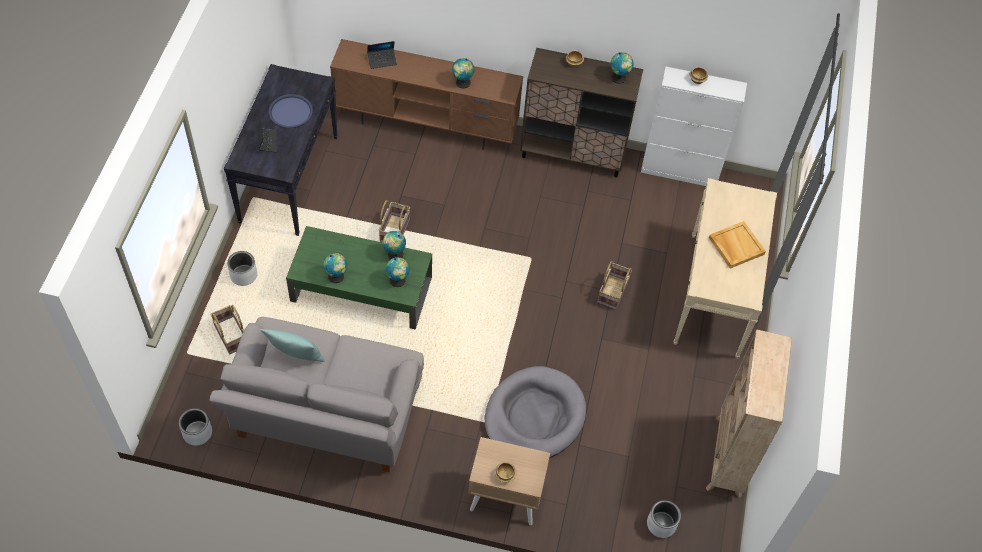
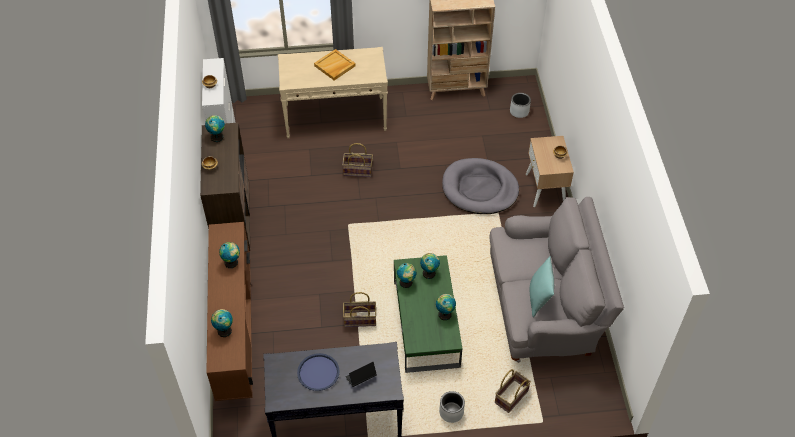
camera: 105 degrees left, 5 degrees down
grey planter [179,408,212,446] -> none
laptop [367,41,397,69] -> globe [211,309,233,337]

